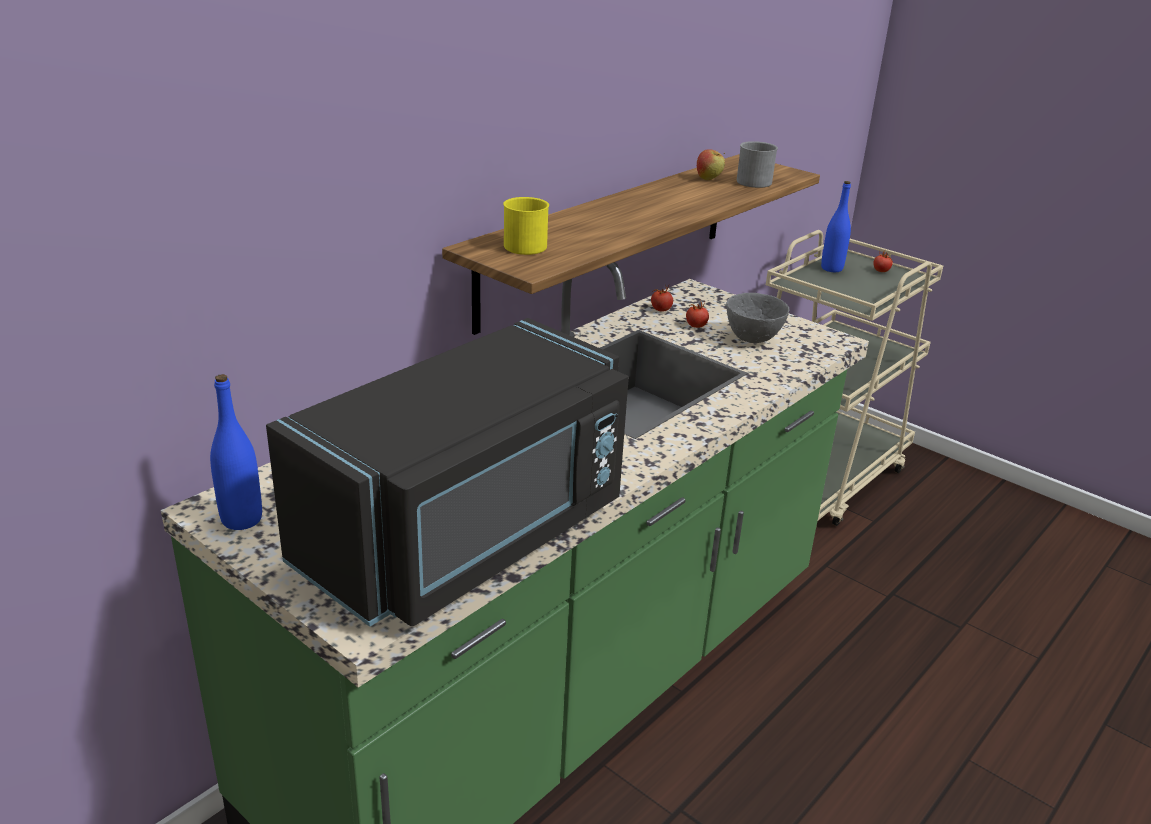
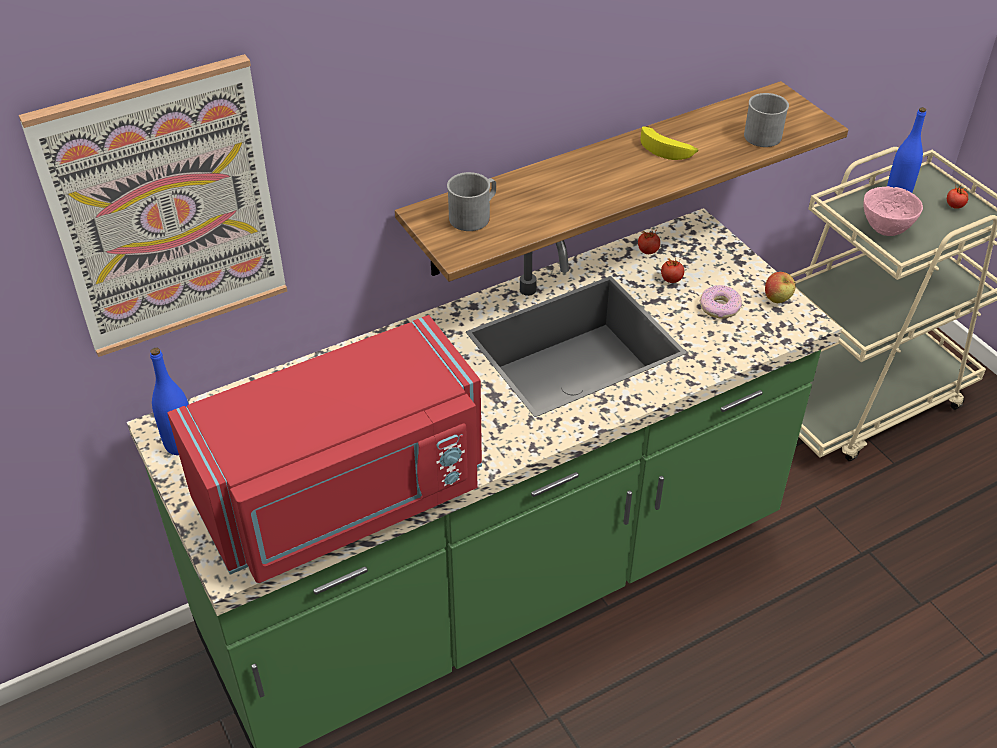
camera: 20 degrees right, 15 degrees up
black microwave [266,318,629,627] -> red microwave [167,315,482,583]
yellow mug [503,197,549,255] -> grey mug [447,172,496,231]
apple [697,149,725,180] -> apple moved to [765,272,796,303]
grey bowl [727,293,789,343] -> donut [700,285,742,318]
none -> picture [19,54,287,357]
none -> banana [641,126,698,160]
none -> pink bowl [863,186,923,236]

